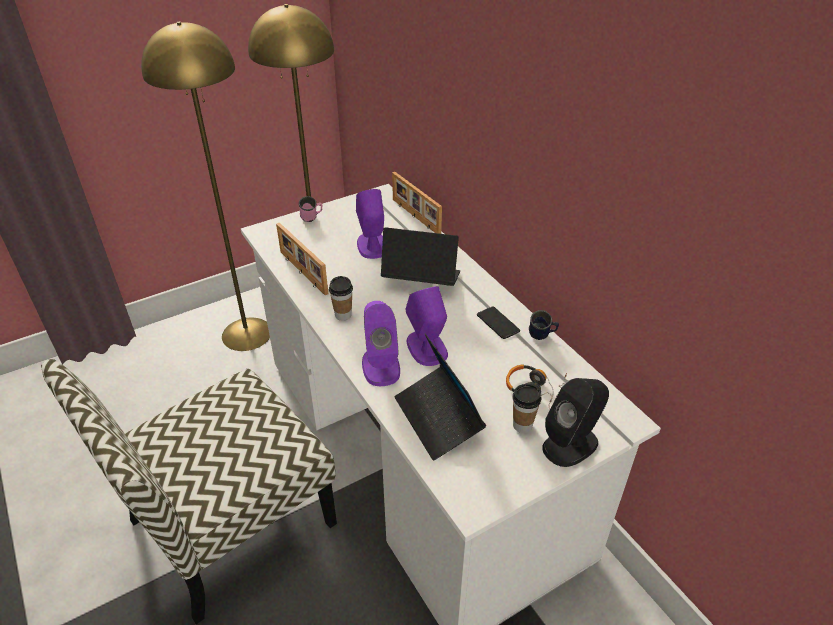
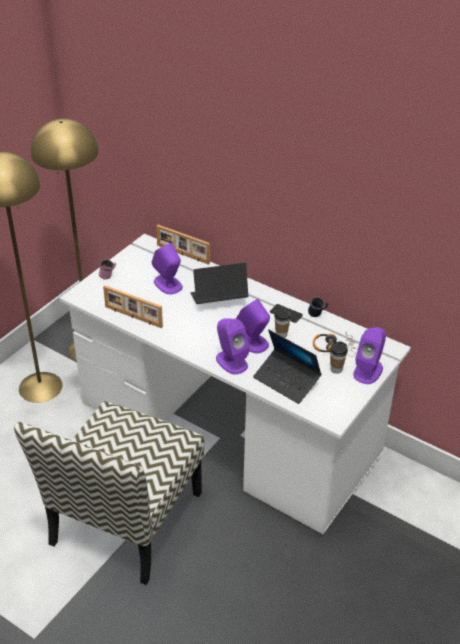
camera: 25 degrees left, 0 degrees up
cup [329,276,353,321] -> cup moved to [274,307,291,338]
black speaker [542,378,609,467] -> purple speaker [353,327,386,384]

